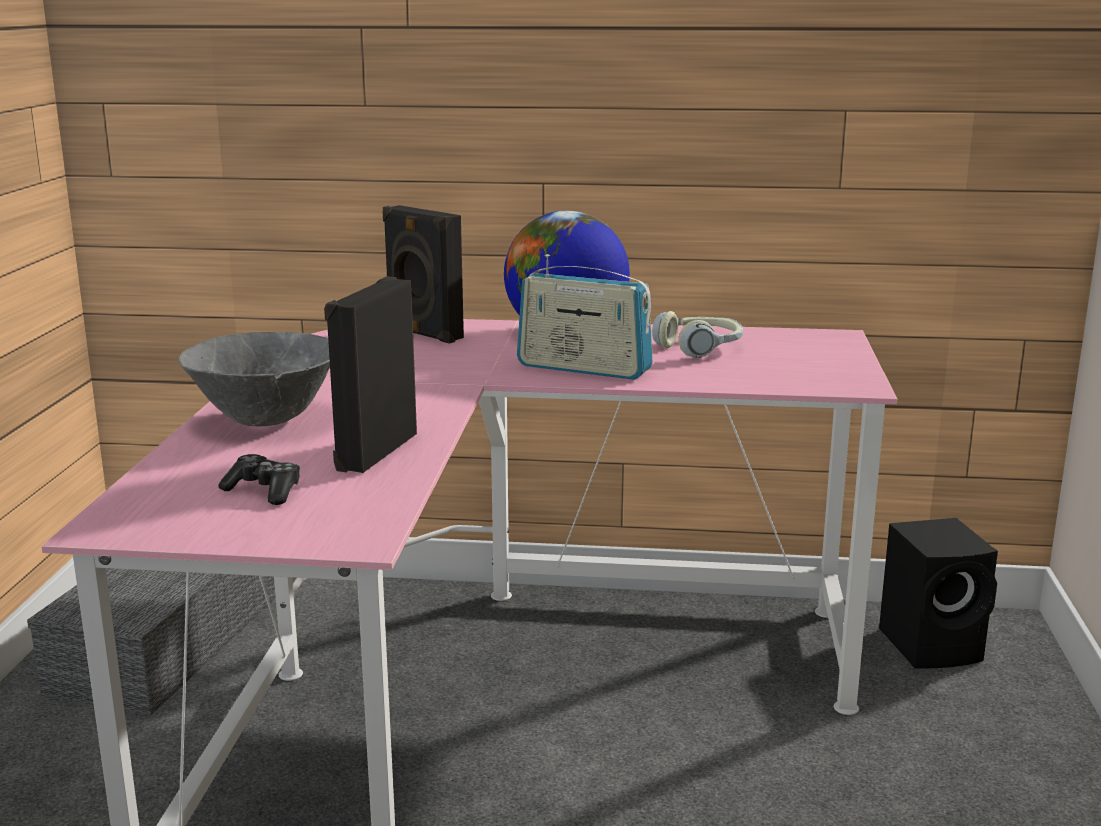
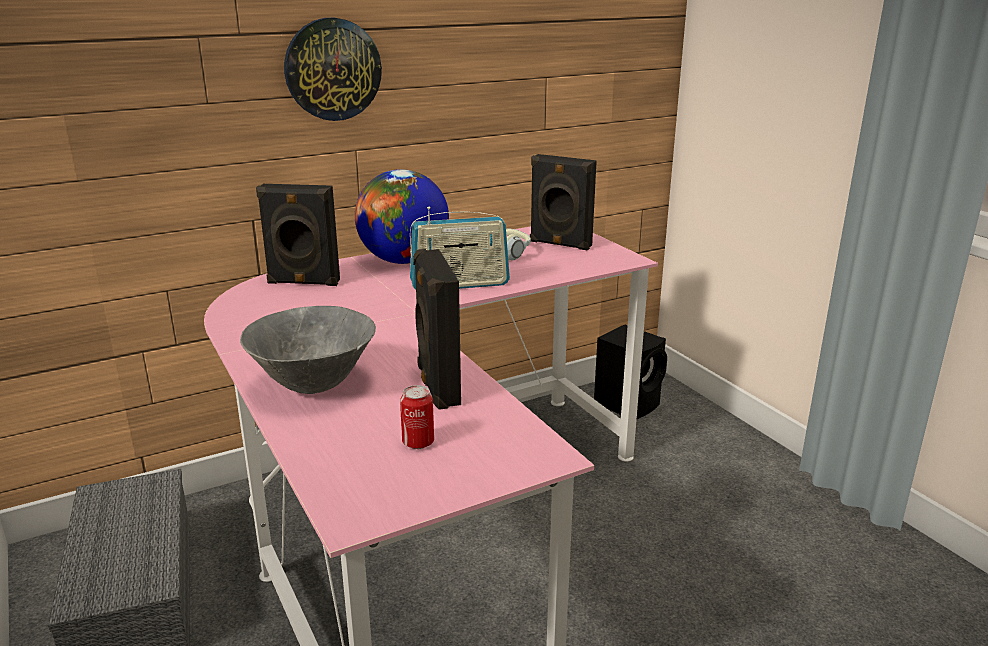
camera: 35 degrees left, 5 degrees up
game controller [219,454,300,505] -> can [400,385,434,449]
none -> wall clock [284,18,382,121]
none -> black speaker [530,154,597,251]

